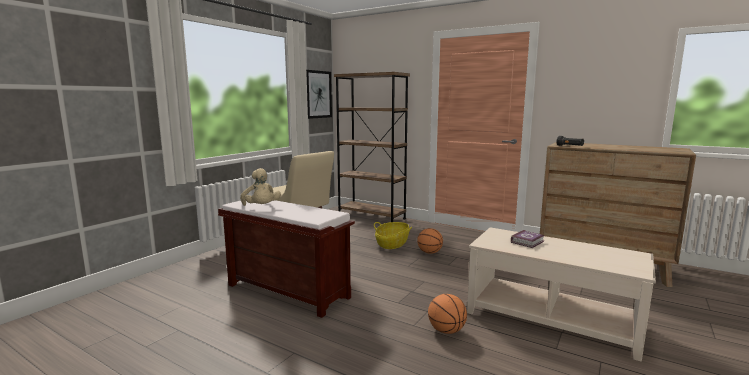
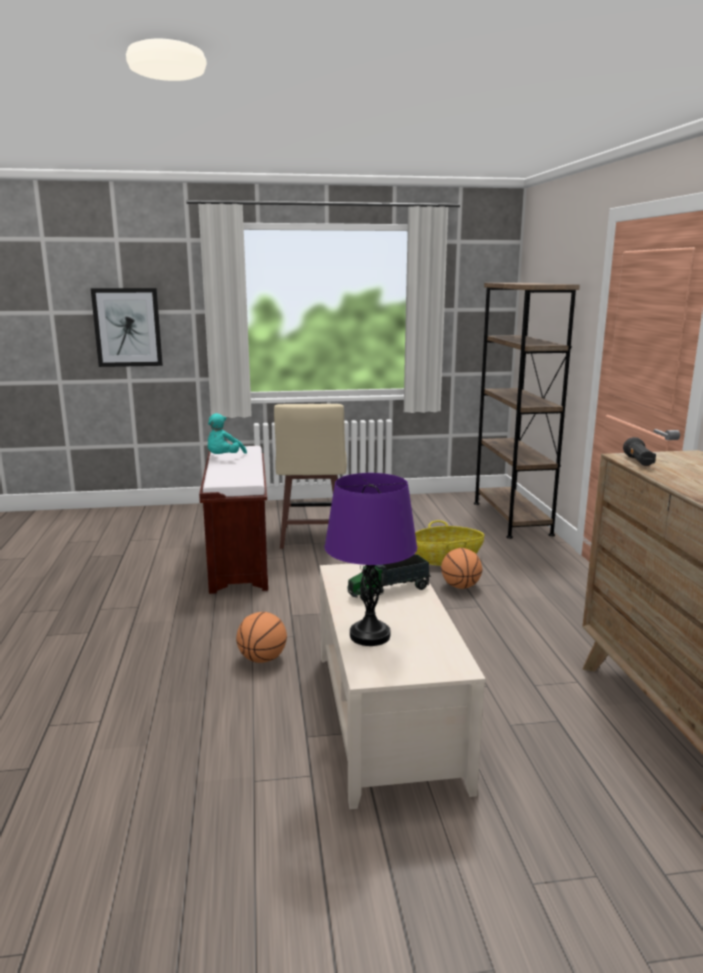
camera: 50 degrees right, 5 degrees up
beige plush toy [240,168,281,206] -> turquoise plush toy [208,413,247,454]
picture [306,70,332,119] -> picture moved to [91,288,163,367]
book [511,230,545,248] -> toy truck [348,554,431,601]
none -> purple table lamp [324,473,417,646]

